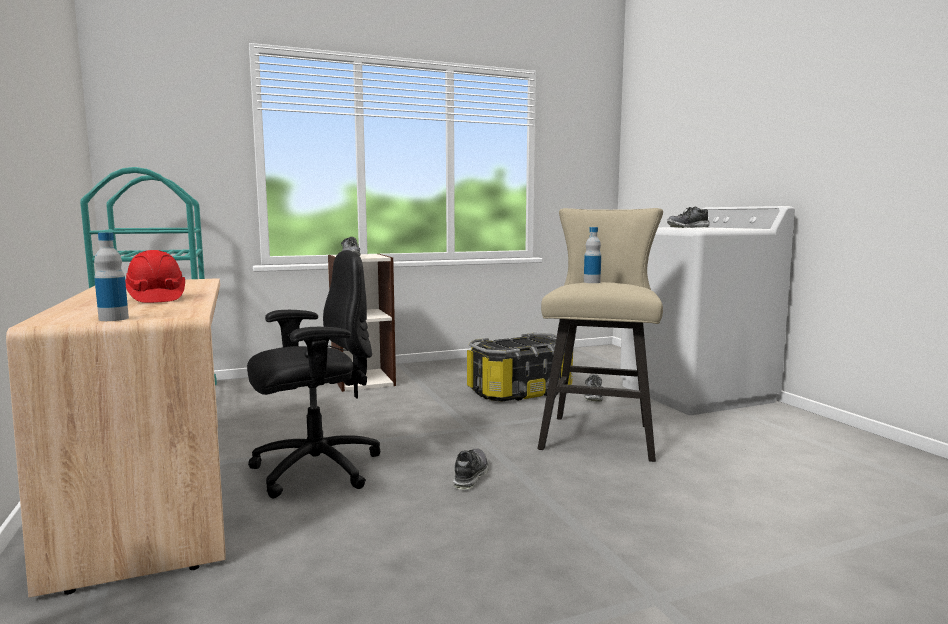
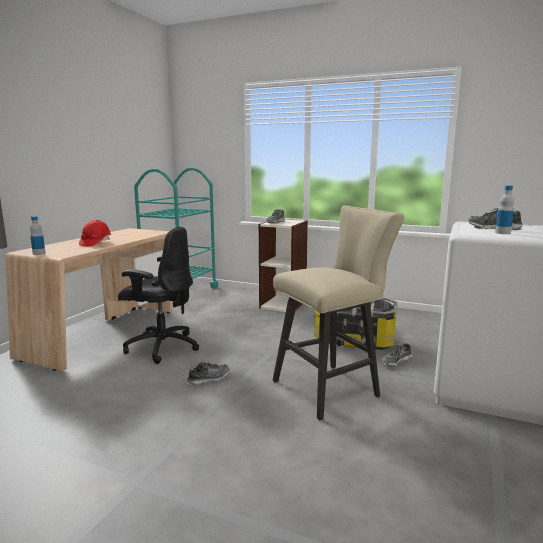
camera: 45 degrees right, 5 degrees up
bottle [584,227,601,283] -> bottle moved to [495,185,514,234]

